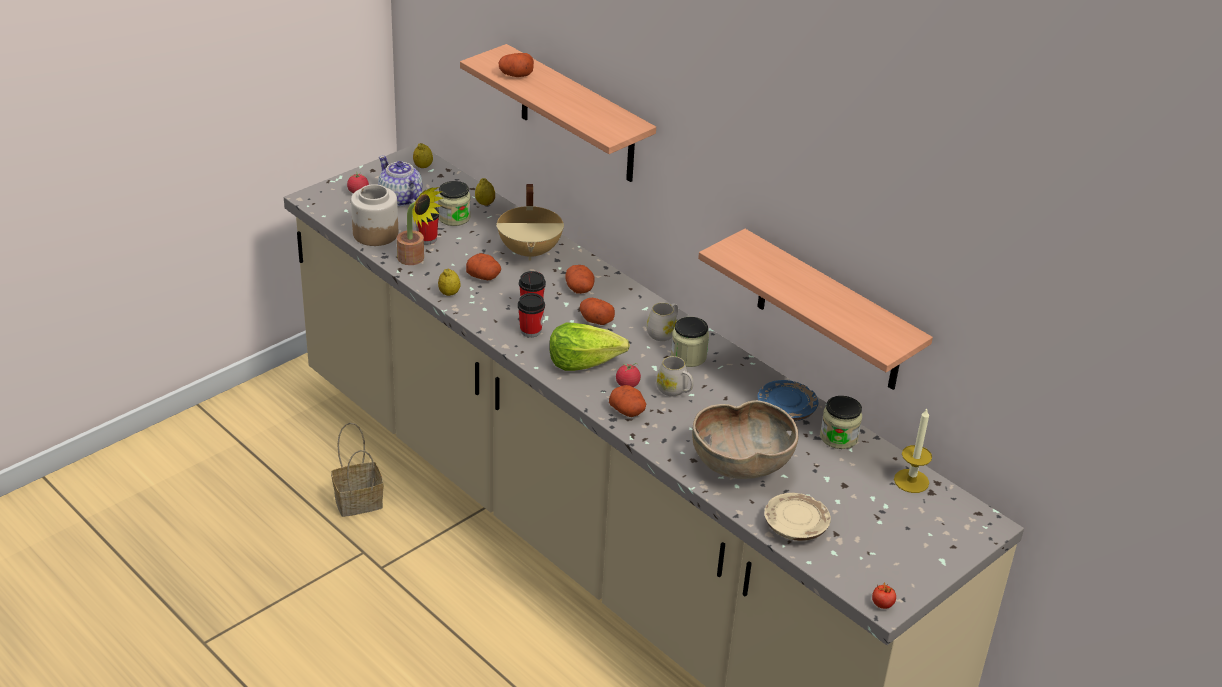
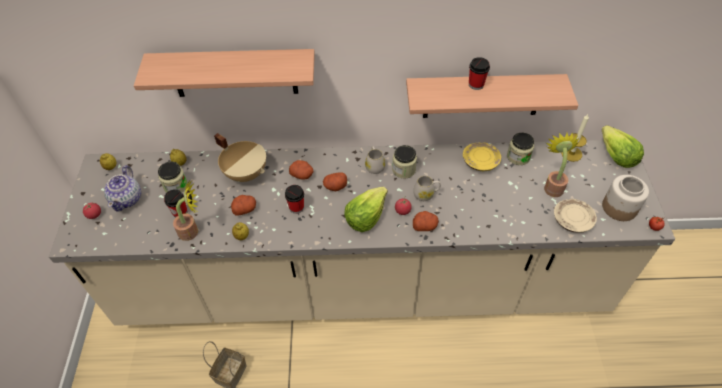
camera: 45 degrees left, 15 degrees up
jar [351,184,398,246] -> jar moved to [602,175,649,221]
teapot [378,156,423,207] -> teapot turned 90 degrees counterclockwise [104,166,141,212]
potato [498,53,534,77] -> none
cup [518,293,545,337] -> cup moved to [469,57,490,90]
brown bowl [692,400,798,479] -> none
blue plate [757,380,818,421] -> yellow plate [463,142,501,171]
none -> potted plant [544,133,580,197]
none -> lettuce [602,125,644,168]

